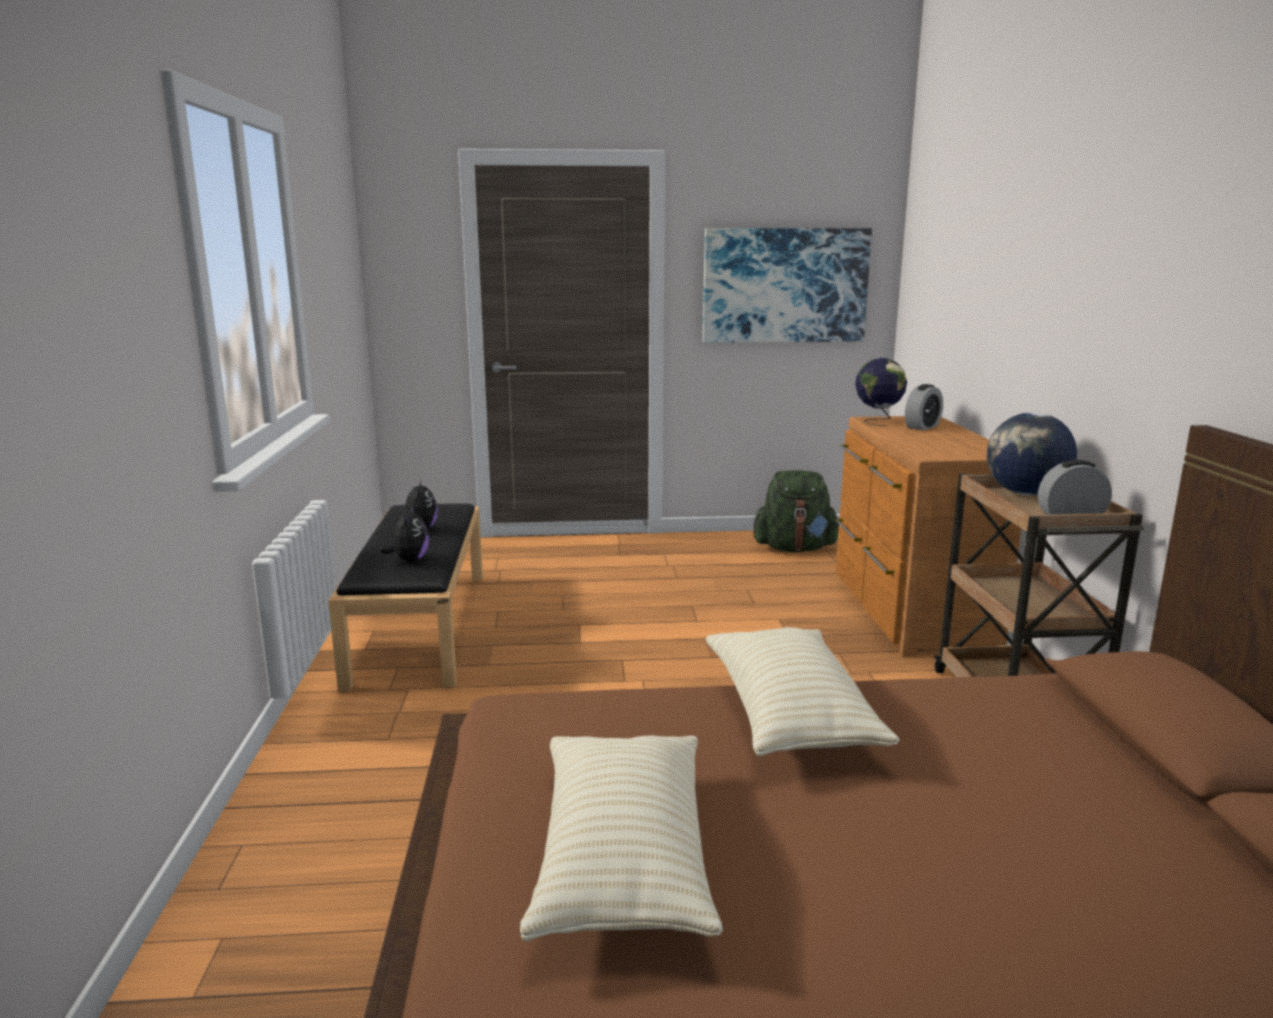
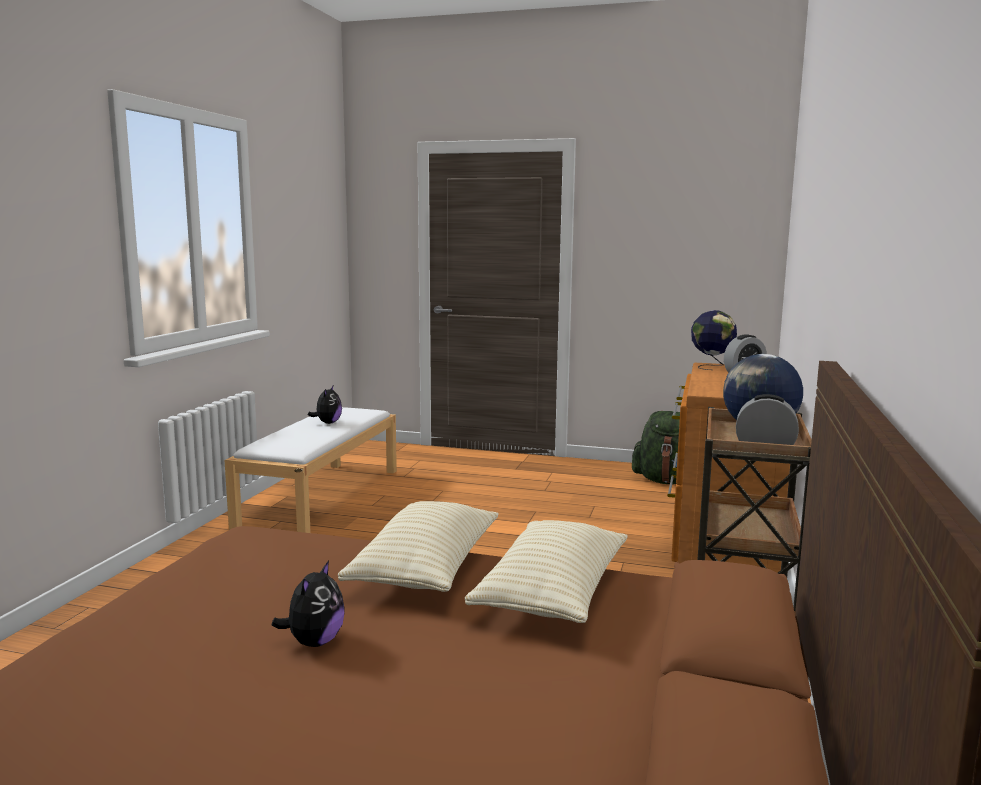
camera: 20 degrees right, 5 degrees down
black bench [328,503,483,691] -> white bench [224,407,397,533]
plush toy [380,506,429,562] -> plush toy moved to [272,560,344,647]
beige pillow [520,736,723,942] -> beige pillow moved to [465,520,628,623]
picture [703,228,872,343] -> none

